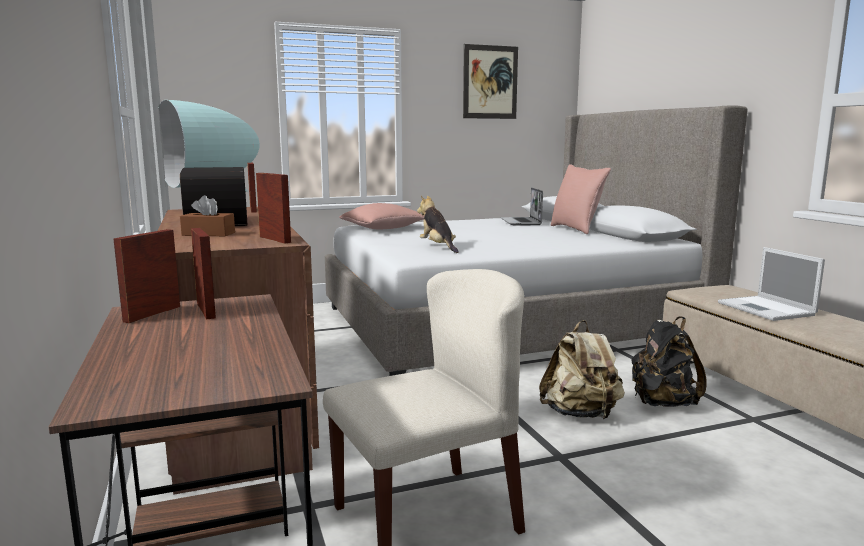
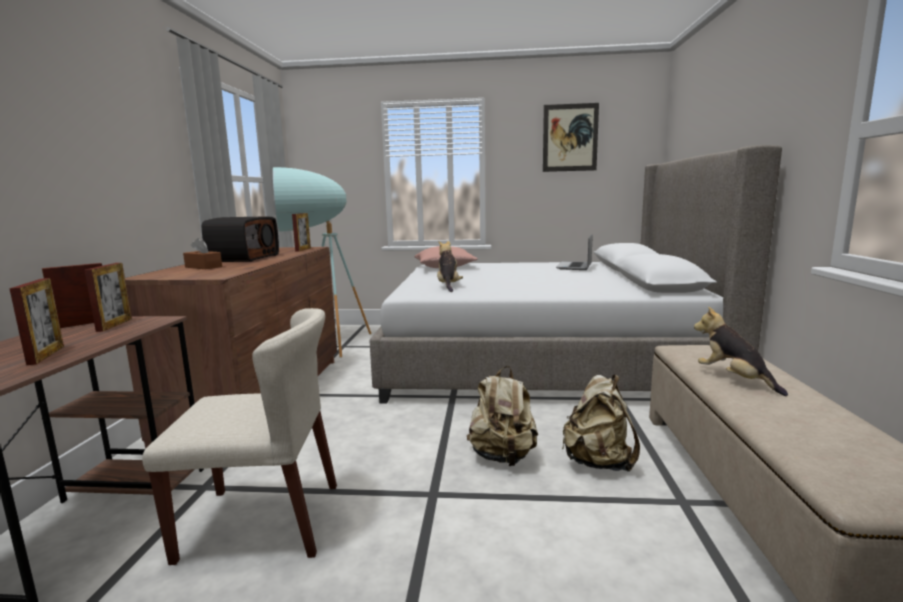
camera: 25 degrees right, 0 degrees up
picture frame [256,173,291,244] -> picture frame moved to [9,278,64,365]
pink pillow [551,164,611,234] -> none
black backpack [631,317,706,407] -> beige backpack [562,375,640,472]
laptop [718,247,825,321] -> plush toy [694,306,788,396]

